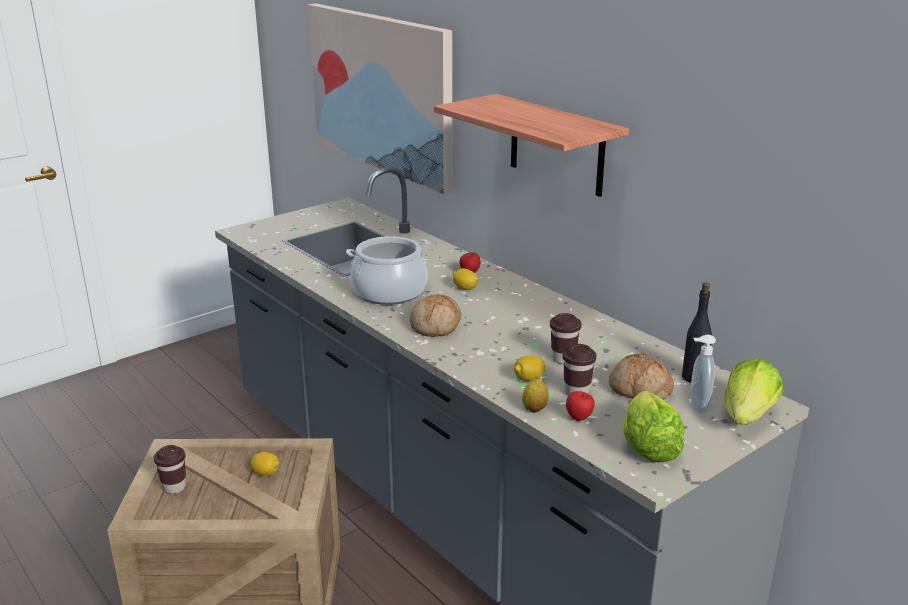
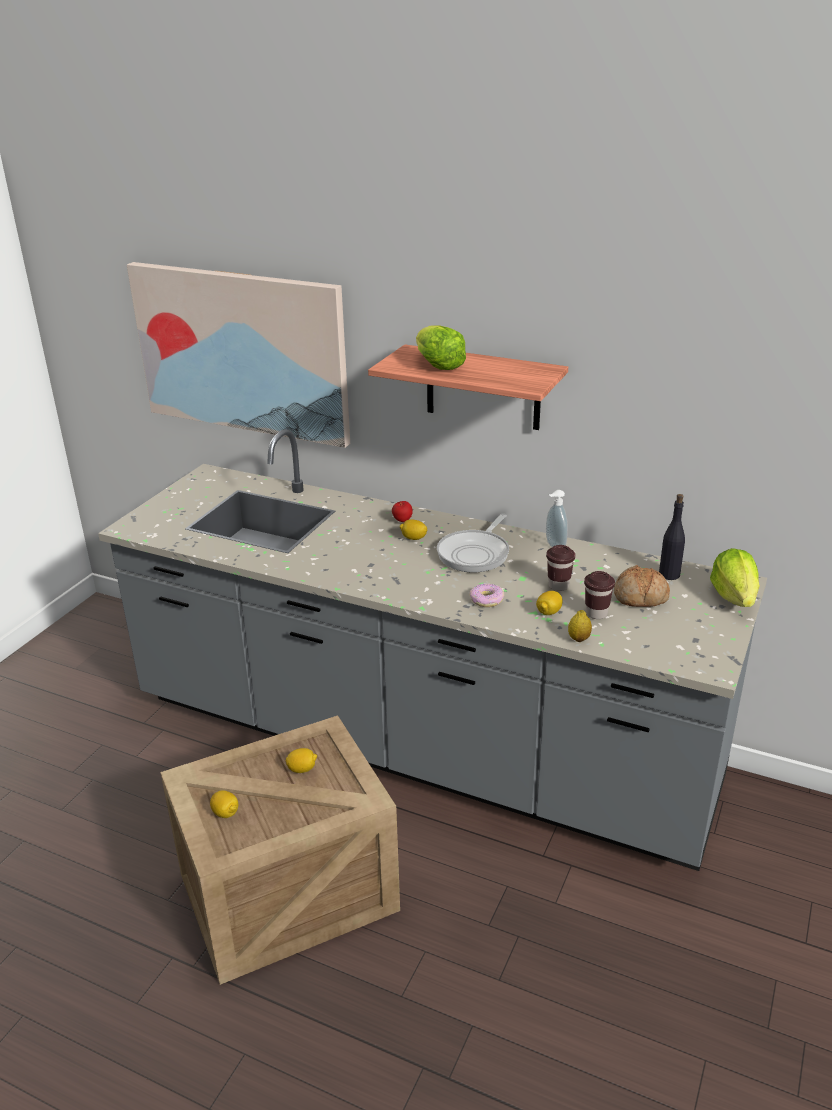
camera: 25 degrees left, 5 degrees up
brown cup [154,445,186,494] -> lemon [210,791,238,818]
cooking pot [346,236,430,305] -> none
bread [410,294,461,337] -> none
apple [566,391,595,421] -> none
lettuce [623,391,685,462] -> lettuce moved to [416,325,466,370]
soap dispenser [691,335,716,414] -> soap dispenser moved to [546,490,568,547]
none -> frying pan [437,513,509,572]
none -> donut [469,583,504,607]

